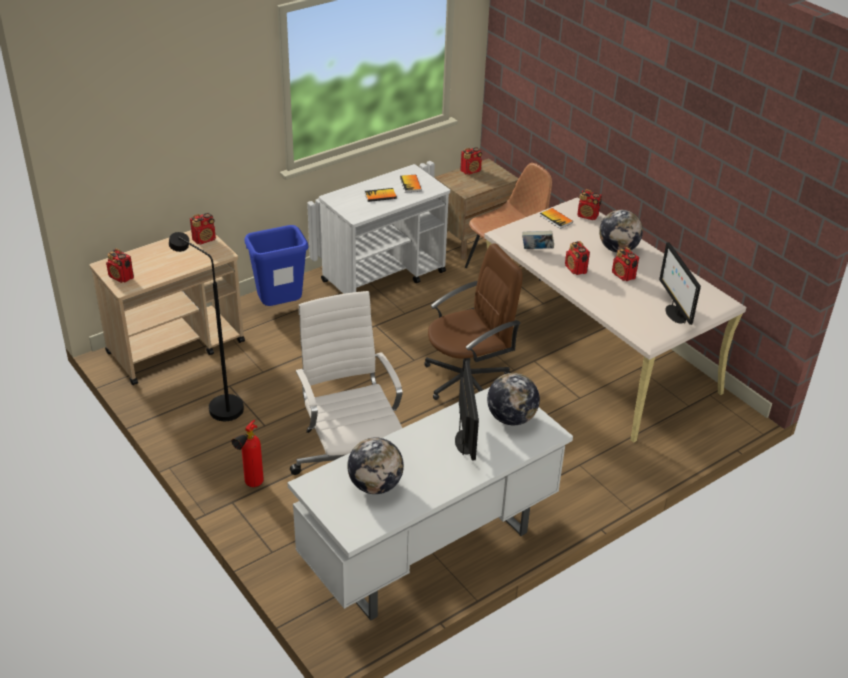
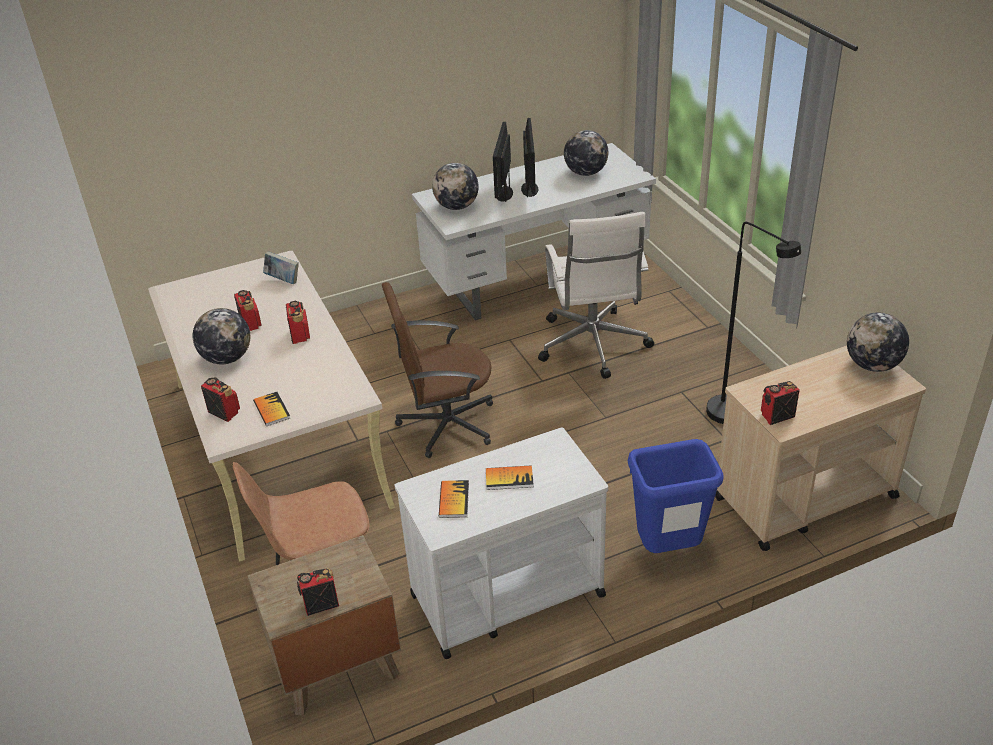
camera: 165 degrees left, 0 degrees up
radio [106,248,134,283] -> globe [847,313,909,372]
fire extinguisher [231,420,264,487] -> none
book [522,231,554,249] -> book moved to [263,251,299,284]
monitor [659,242,701,325] -> monitor moved to [521,118,538,197]

